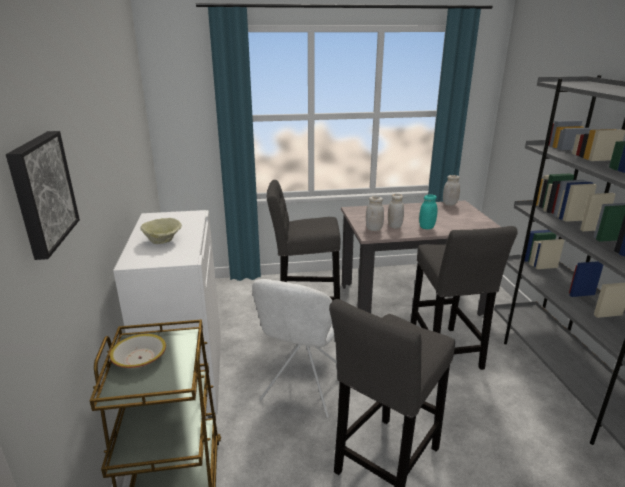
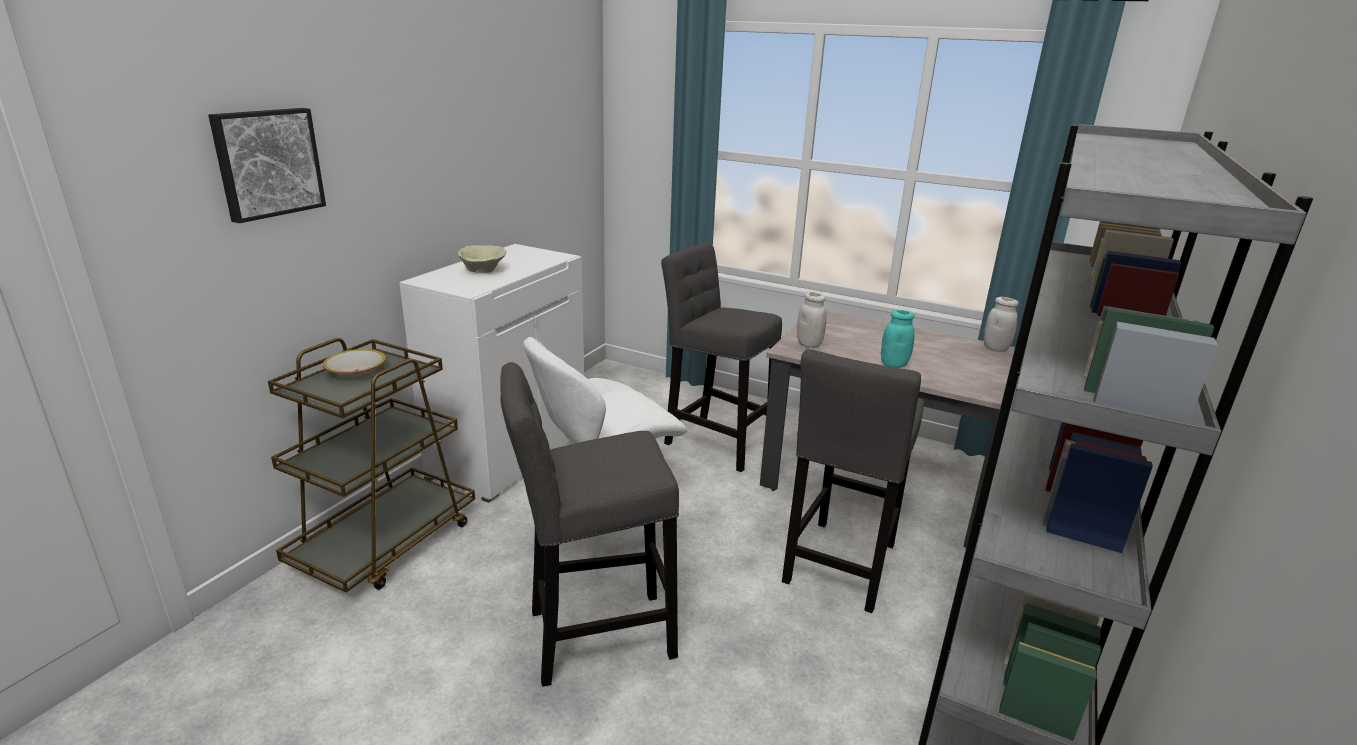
camera: 35 degrees right, 0 degrees up
white jar [388,194,404,229] -> none

